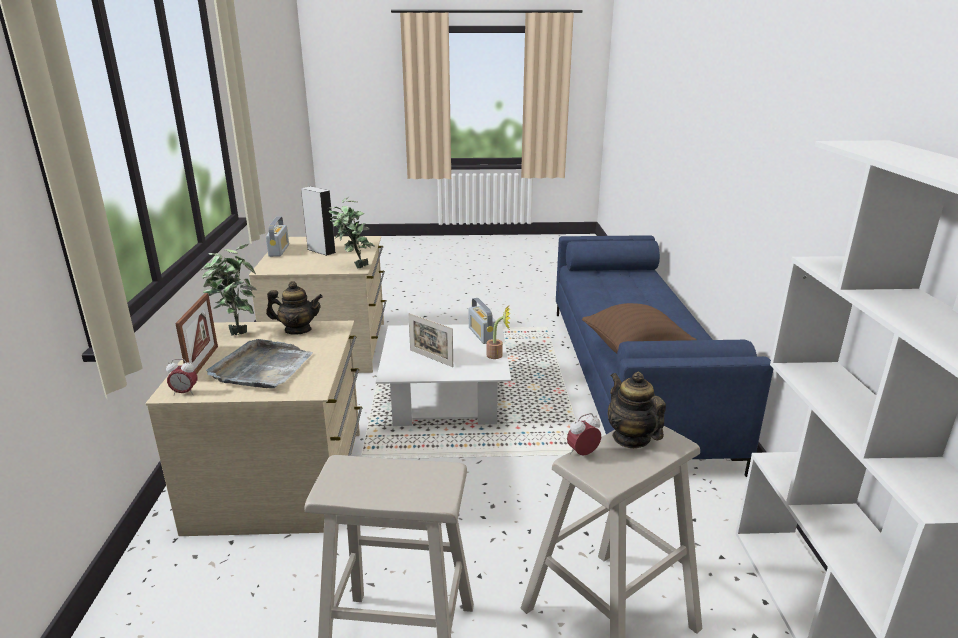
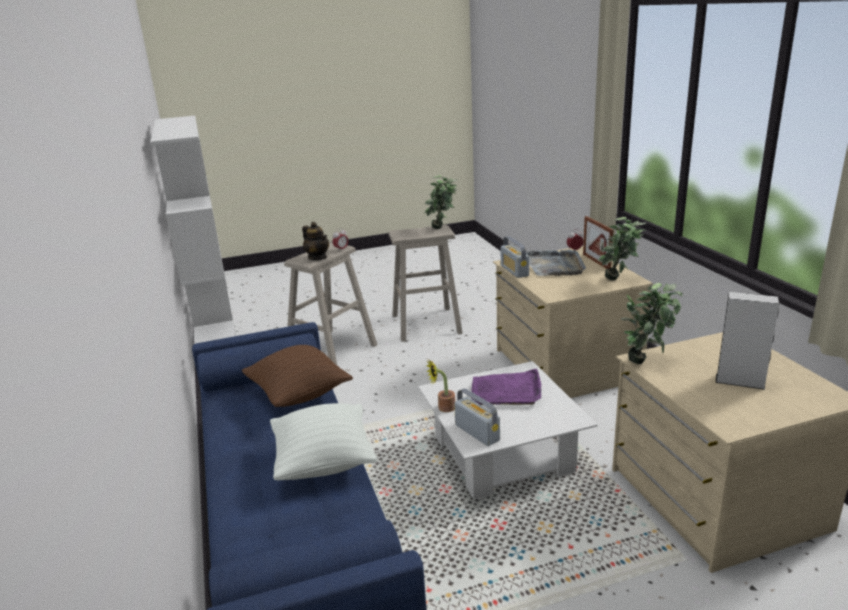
camera: 165 degrees right, 0 degrees up
radio [266,216,289,257] -> radio moved to [501,236,529,278]
teapot [266,281,323,335] -> none
picture frame [408,313,453,367] -> purple tray [471,369,541,405]
none -> white pillow [270,403,377,480]
none -> potted plant [424,175,458,229]

